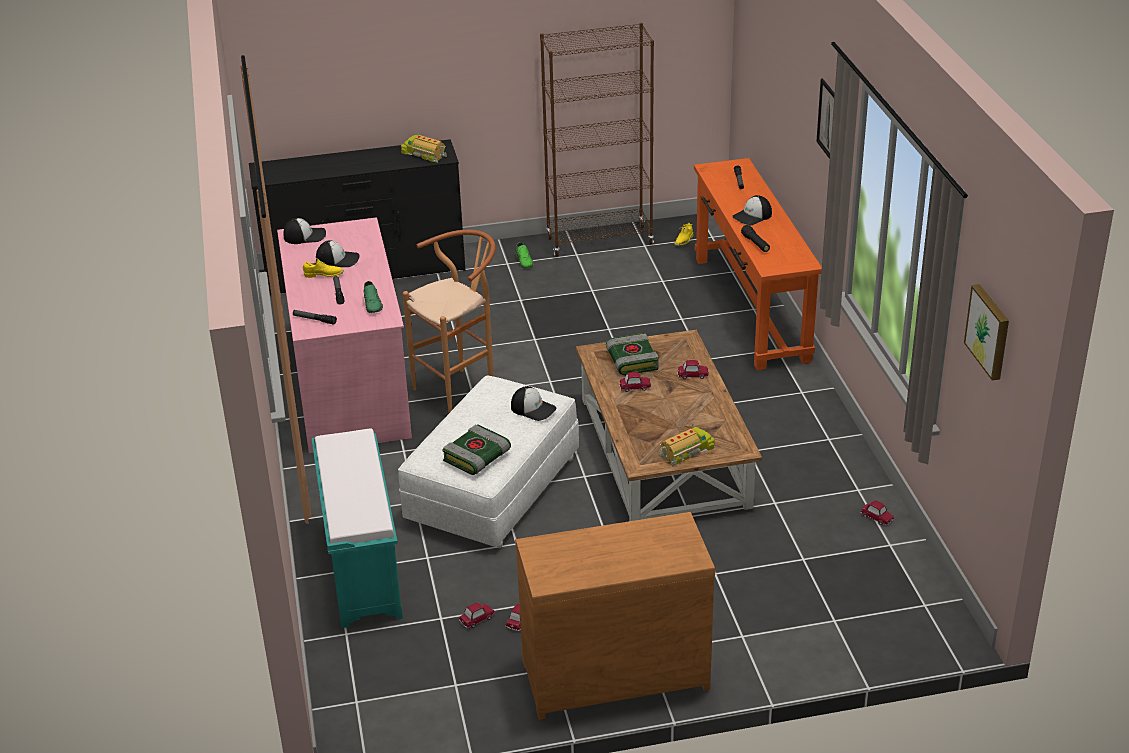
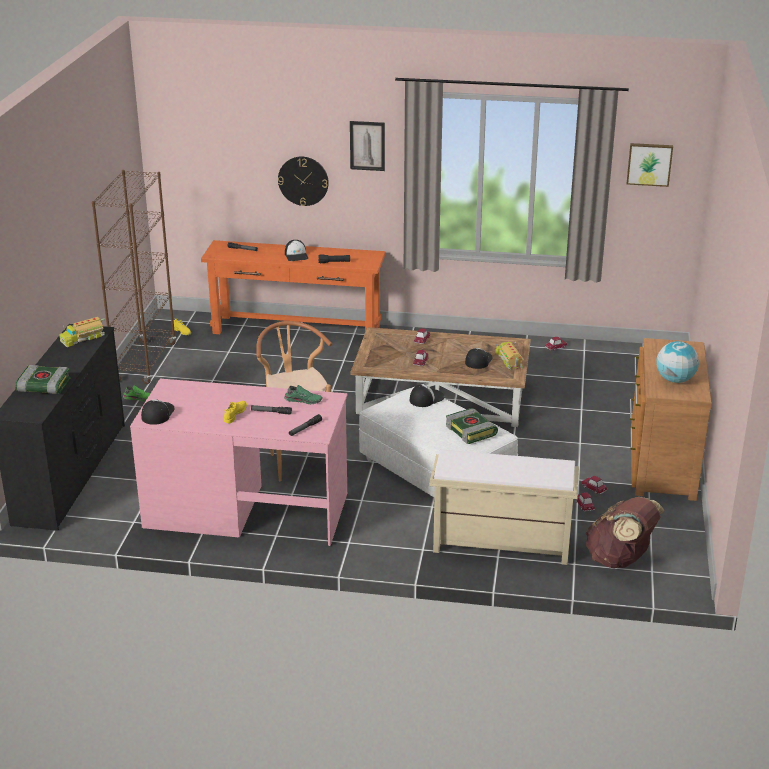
camera: 70 degrees left, 5 degrees down
turquoise bench [312,429,403,628] -> beige bench [429,449,579,565]
cap [316,240,359,267] -> cap moved to [465,348,493,369]
book [606,333,658,375] -> book moved to [15,365,71,394]
none -> wall clock [278,157,329,206]
none -> brown backpack [585,497,664,569]
none -> globe [656,341,699,383]

